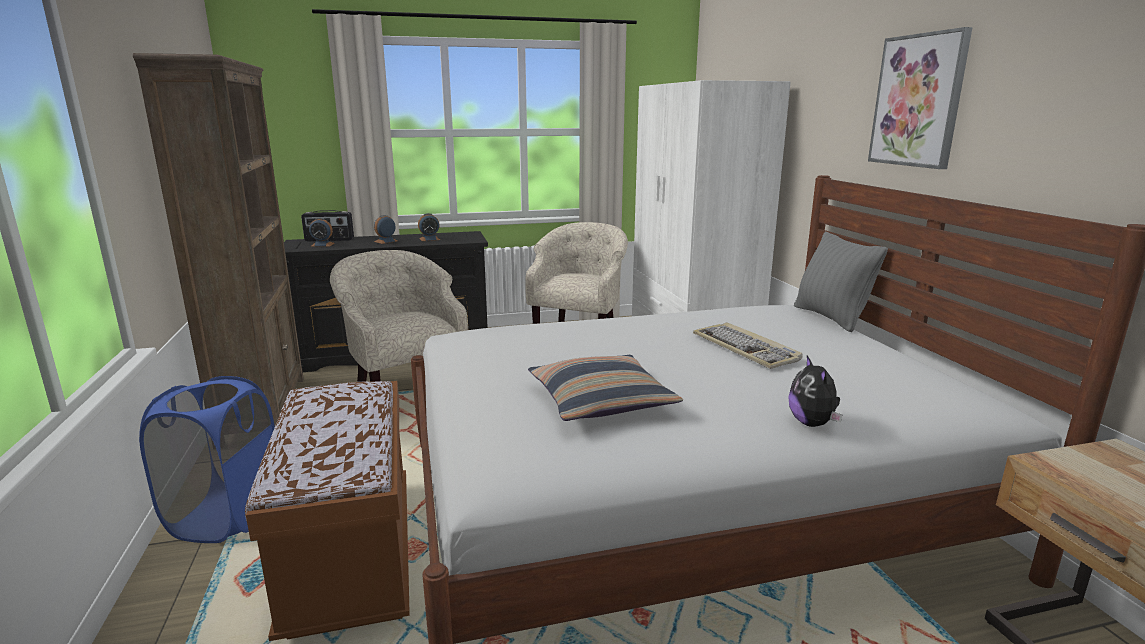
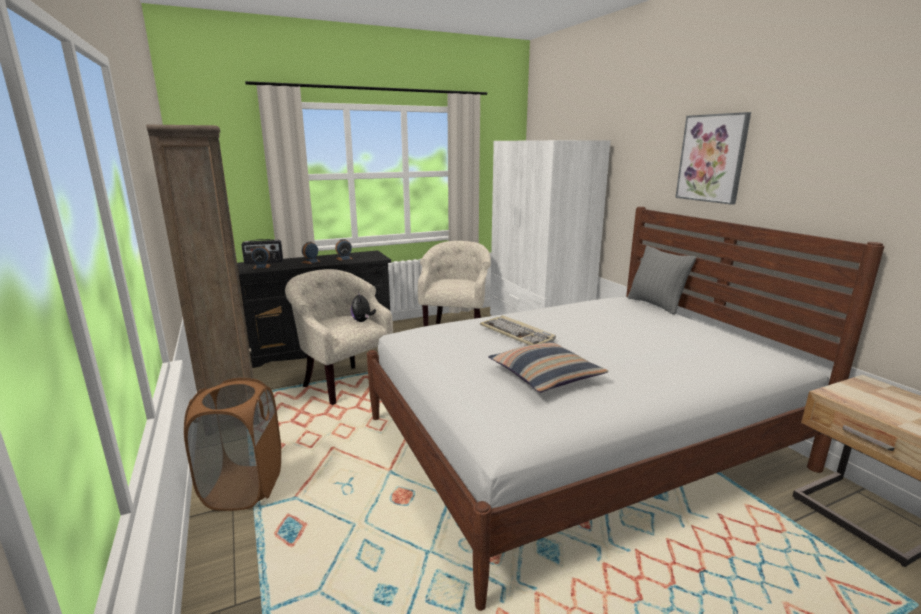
camera: 10 degrees left, 0 degrees up
blue laundry basket [139,376,275,543] -> brown laundry basket [184,378,281,511]
brown bench [245,381,410,641] -> none
keyboard [693,322,803,369] -> keyboard moved to [480,315,556,345]
plush toy [789,356,842,427] -> plush toy moved to [351,292,376,322]

